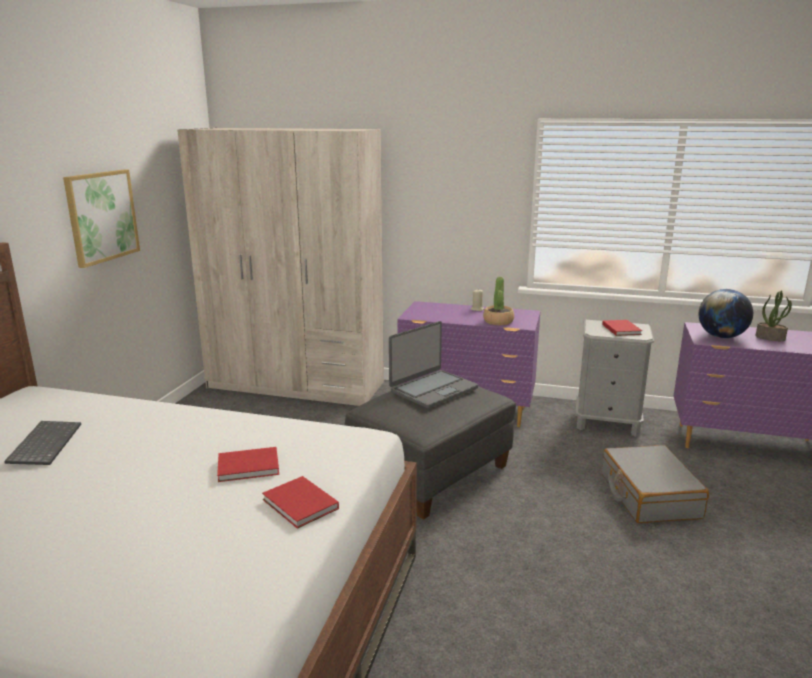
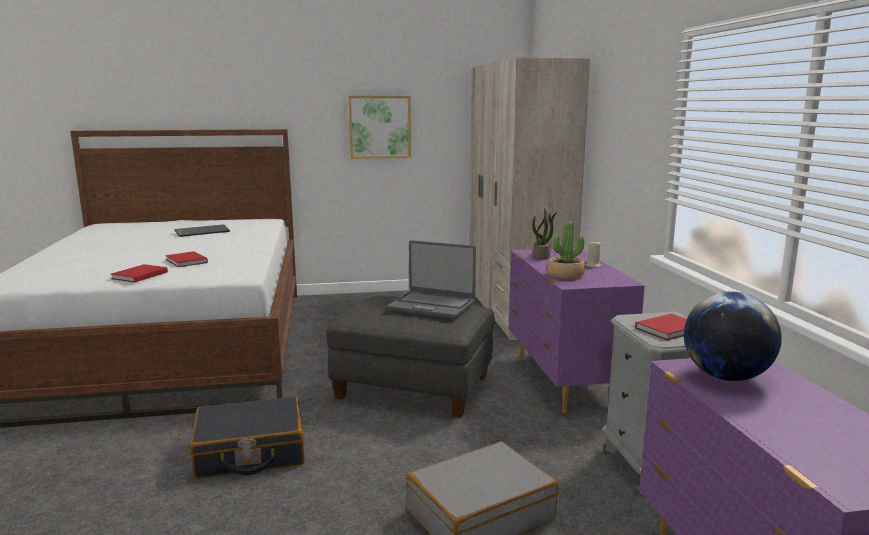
camera: 65 degrees right, 5 degrees down
potted plant [755,291,792,341] -> potted plant moved to [532,208,558,260]
none -> black suitcase [190,397,305,478]

